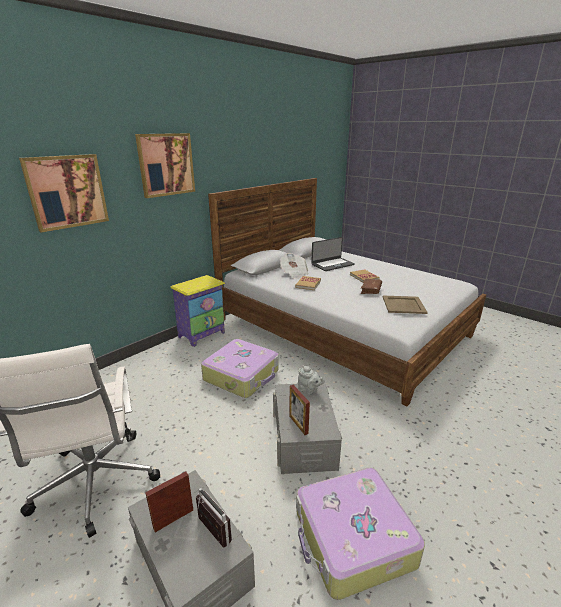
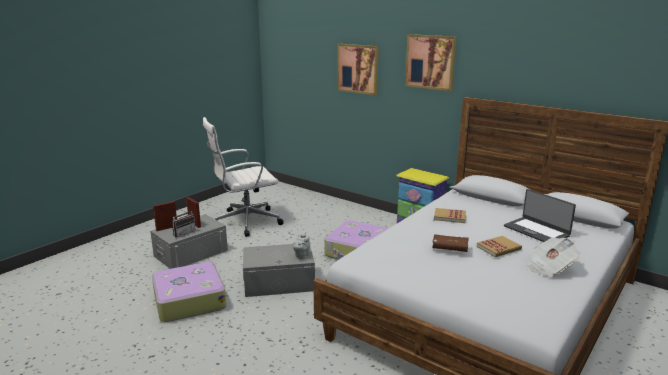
camera: 85 degrees right, 5 degrees down
newspaper [280,253,309,279] -> newspaper moved to [526,238,580,277]
picture frame [289,385,310,435] -> picture frame moved to [153,201,177,231]
beige tray [383,296,428,314] -> none

